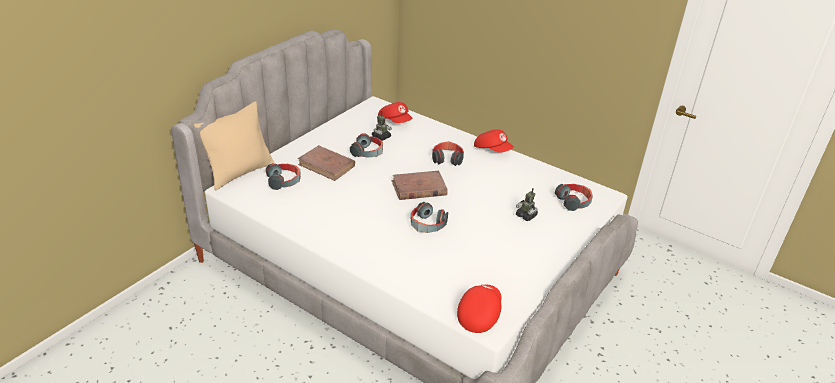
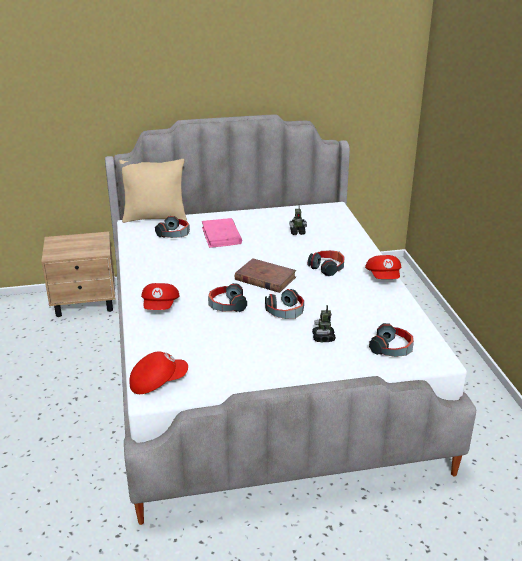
camera: 45 degrees right, 5 degrees down
brown book [298,145,355,181] -> pink book [202,218,242,248]
headphones [350,134,383,158] -> headphones moved to [265,289,304,319]
red cap [378,102,413,123] -> red cap moved to [141,283,180,310]
none -> beige nightstand [41,231,115,317]

